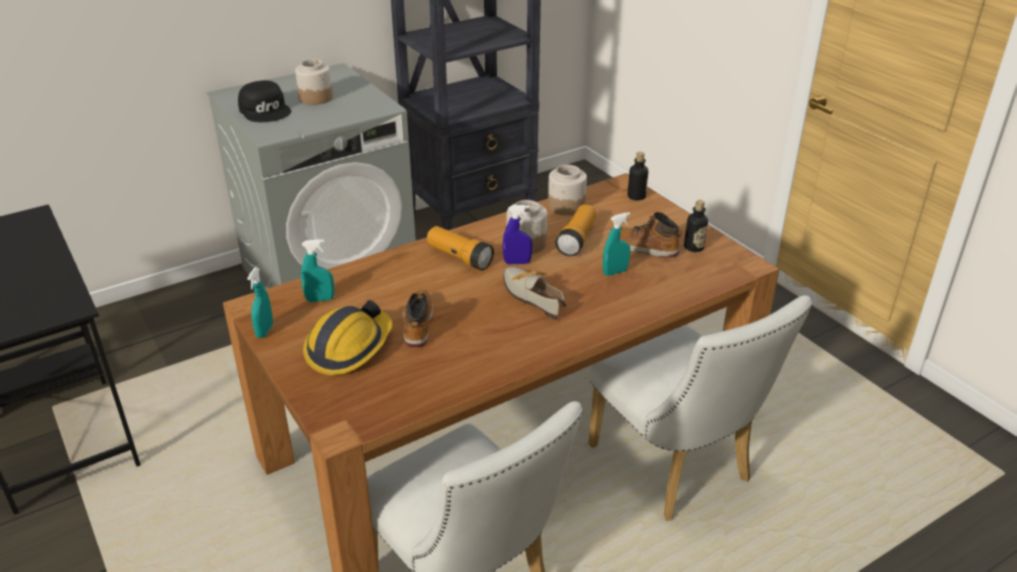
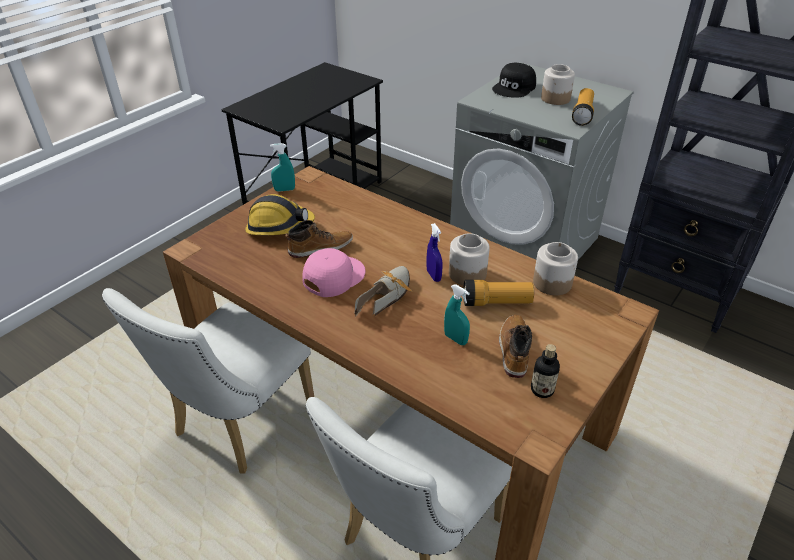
camera: 70 degrees right, 5 degrees up
turquoise spray bottle [301,239,334,302] -> none
flashlight [427,226,494,270] -> flashlight moved to [572,88,594,126]
bottle [628,152,648,200] -> none
none -> pink cap [302,248,366,297]

